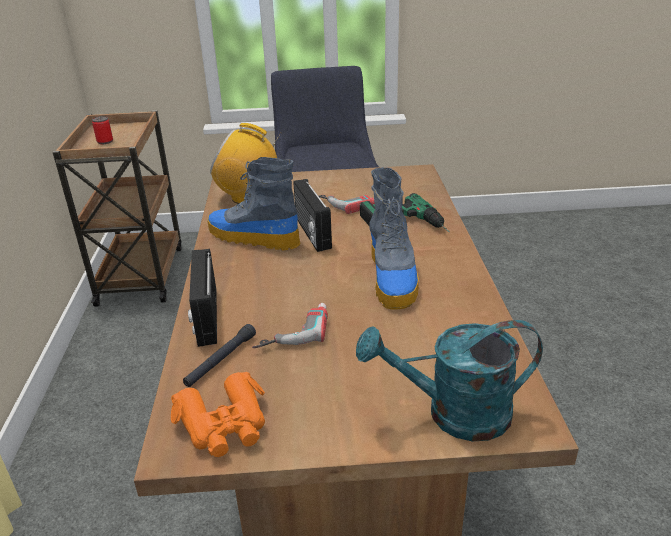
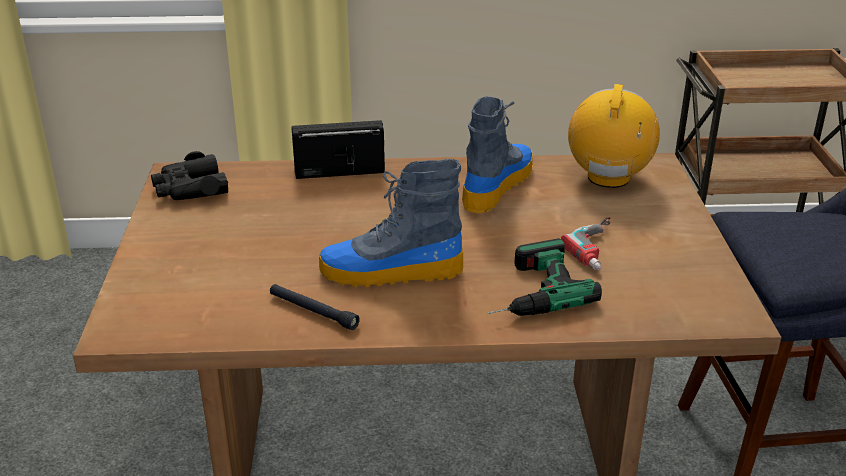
camera: 90 degrees right, 0 degrees up
can [92,116,113,144] -> none
orange binoculars [171,372,265,457] -> black binoculars [151,151,228,200]
black flashlight [183,324,256,387] -> black flashlight moved to [270,284,360,330]
power drill [252,303,328,348] -> none
radio [293,179,332,252] -> none
turquoise watering can [356,320,543,441] -> none

